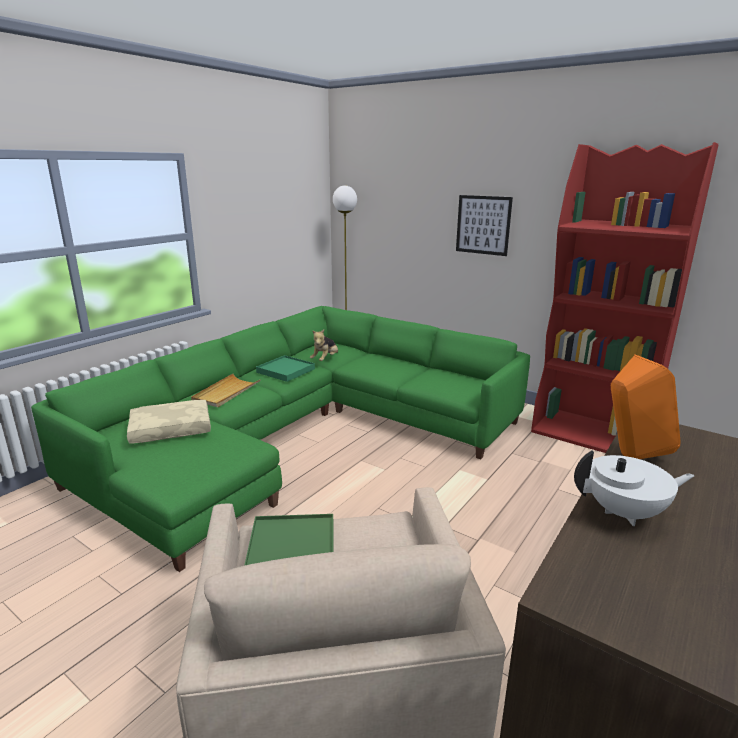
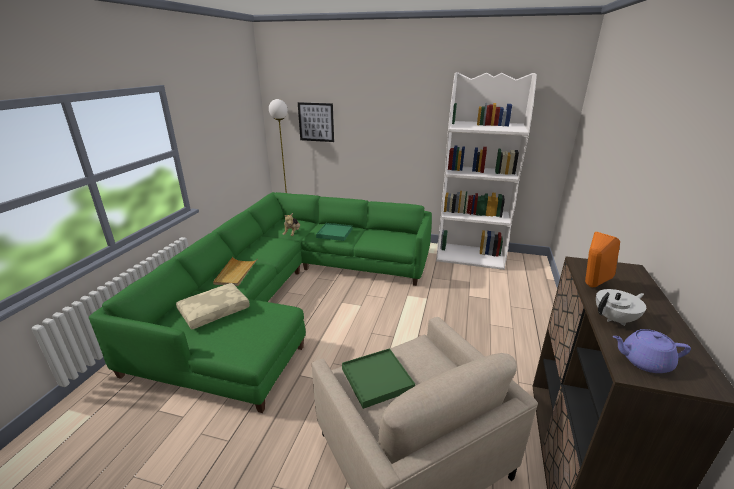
camera: 20 degrees left, 5 degrees up
green tray [256,355,315,382] -> green tray moved to [316,223,352,241]
picture [456,195,513,256] -> picture moved to [298,102,334,142]
red bookcase [531,142,718,453] -> white bookcase [436,72,537,270]
none -> purple teapot [612,329,691,373]

